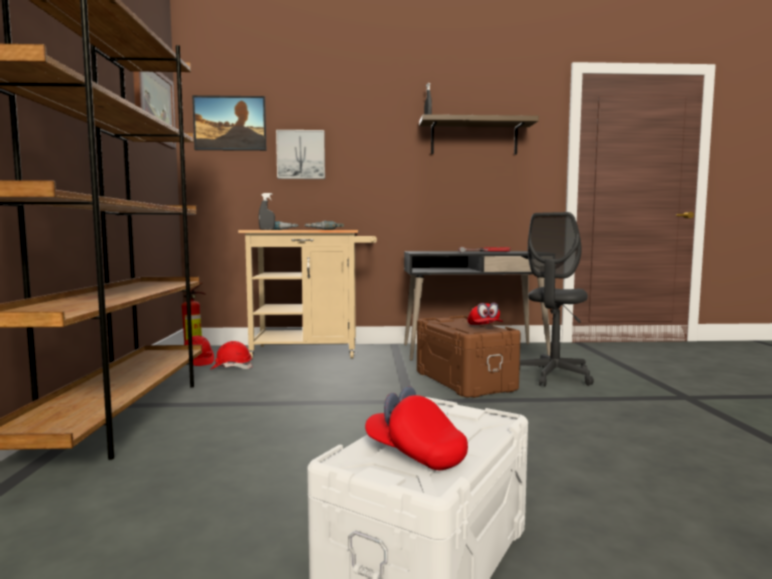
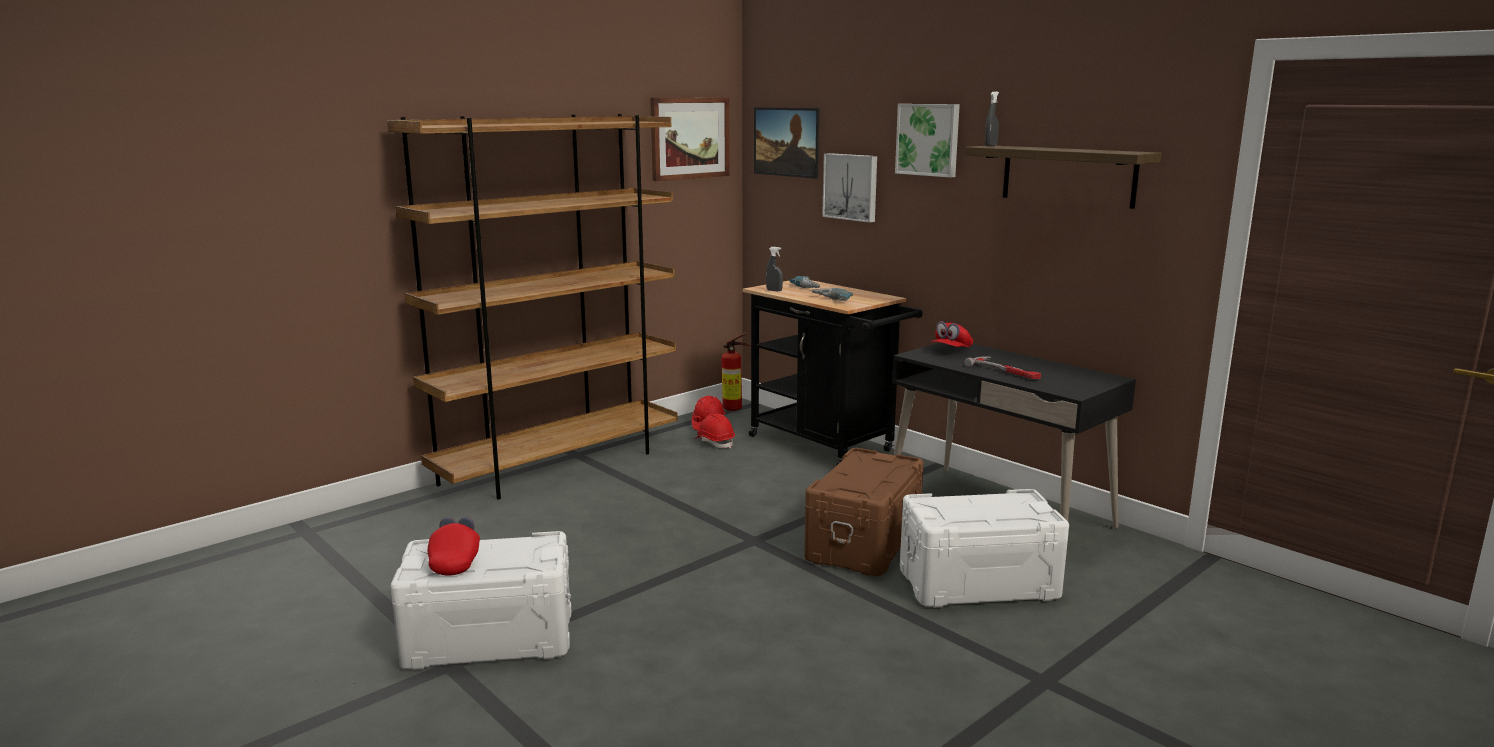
camera: 50 degrees right, 10 degrees up
beige cart [238,230,377,359] -> black cart [743,280,922,466]
red cap [467,303,503,325] -> red cap moved to [930,321,973,347]
grey office chair [520,212,594,386] -> white storage box [900,489,1069,608]
none -> picture [895,104,960,178]

